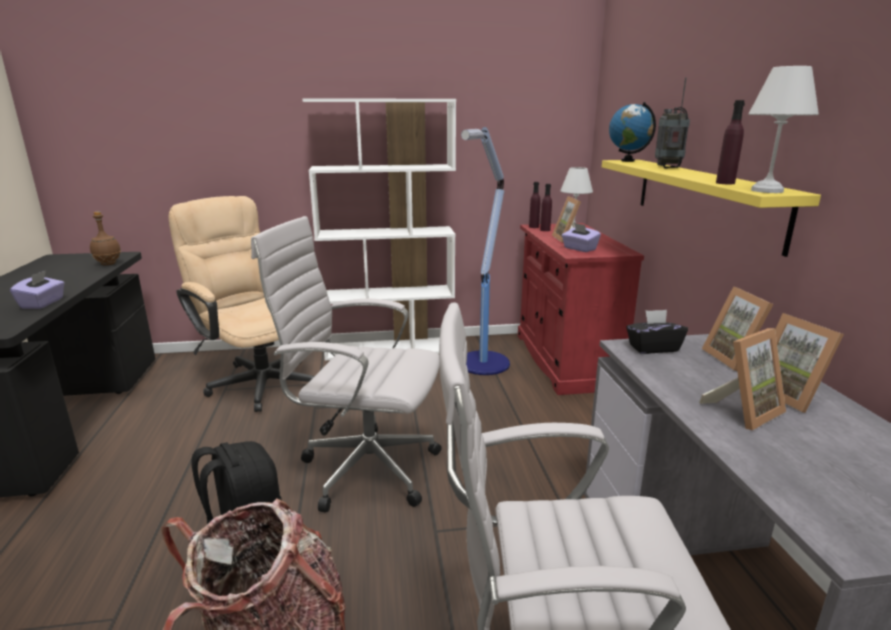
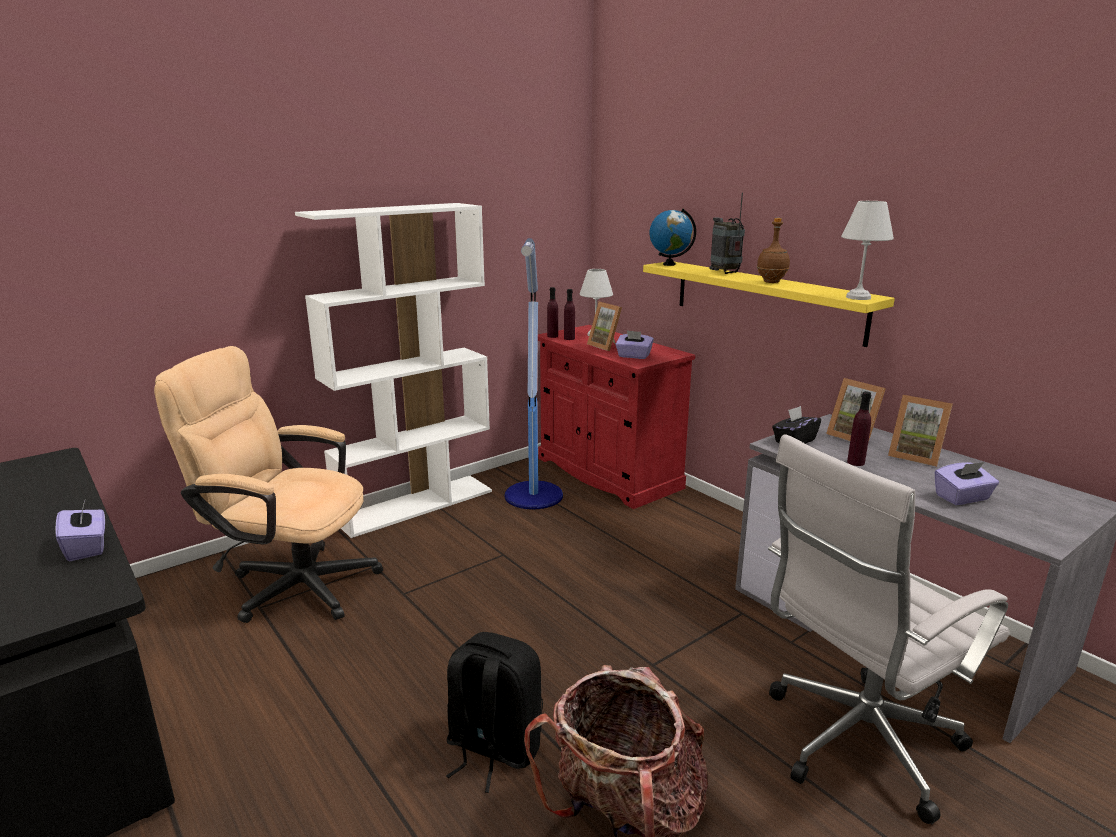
camera: 30 degrees left, 0 degrees up
brown bottle [90,212,121,265] -> brown bottle moved to [757,218,790,283]
white office chair [251,216,441,513] -> none
picture frame [699,328,786,430] -> none
purple bottle [716,100,745,184] -> purple bottle moved to [847,391,871,466]
none -> purple tissue box [935,462,999,505]

